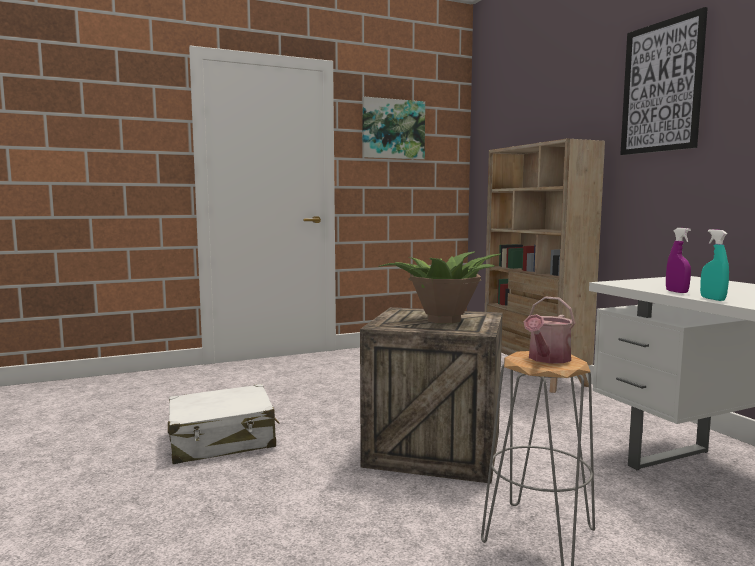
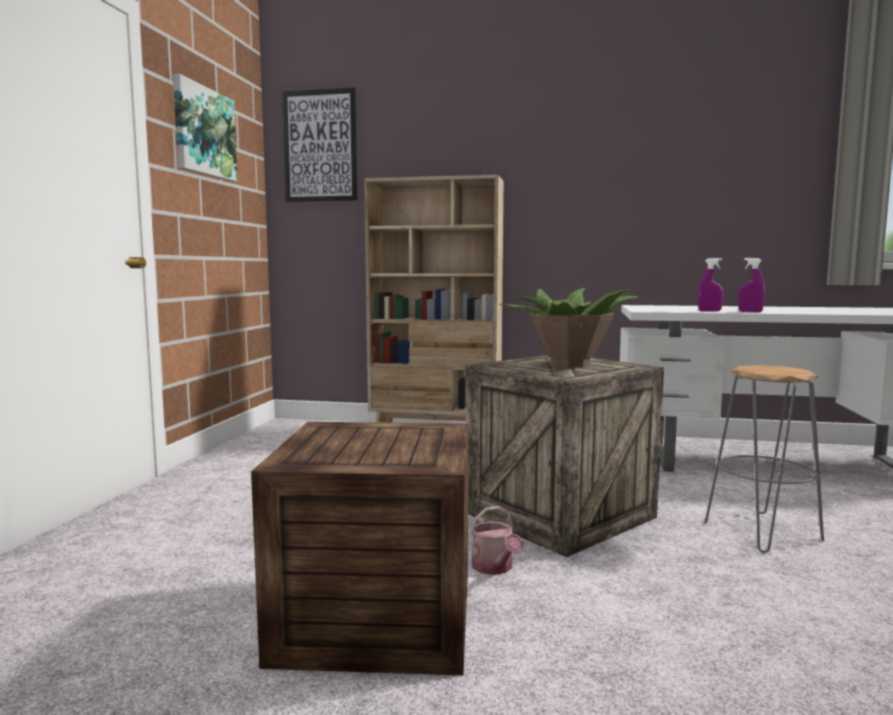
camera: 55 degrees left, 0 degrees up
white suitcase [168,384,279,464] -> crate [251,422,468,675]
watering can [524,296,575,363] -> watering can moved to [470,506,524,575]
picture [620,7,708,155] -> picture moved to [282,88,357,202]
turquoise spray bottle [700,229,729,301] -> purple spray bottle [738,258,765,313]

